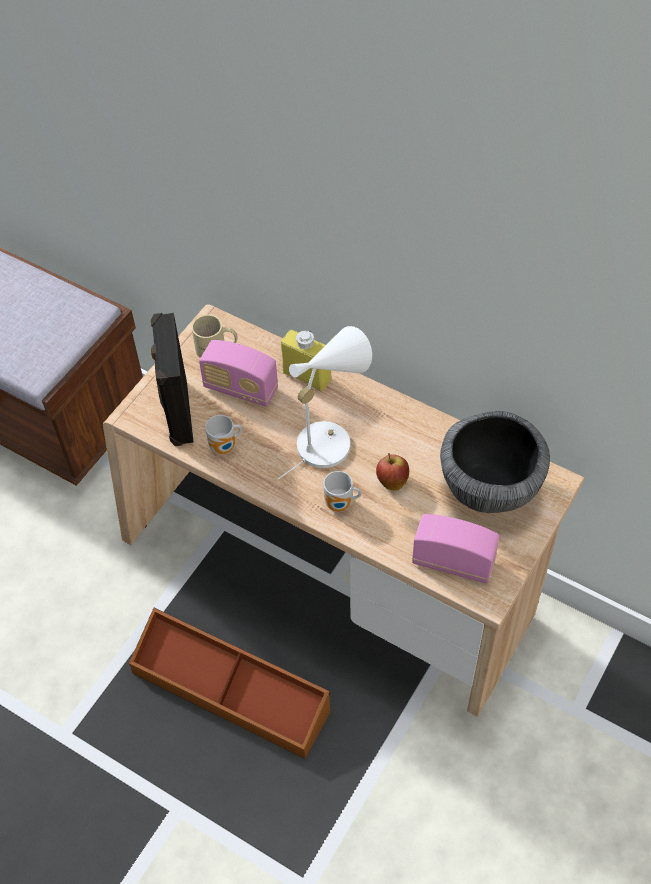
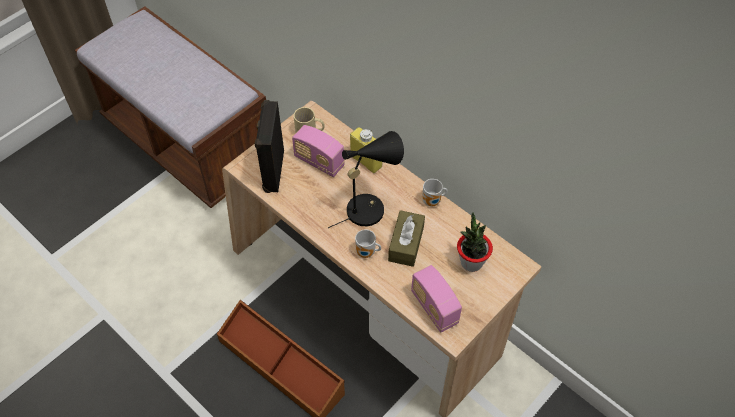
camera: 10 degrees right, 0 degrees up
mug [205,415,242,454] -> mug moved to [422,179,447,206]
white table lamp [277,326,372,480] -> black table lamp [328,131,404,228]
apple [376,453,409,491] -> brown tissue box [388,210,425,267]
radio [412,514,500,584] -> radio turned 150 degrees counterclockwise [411,265,462,333]
bowl [440,411,550,513] -> potted plant [457,212,493,272]

